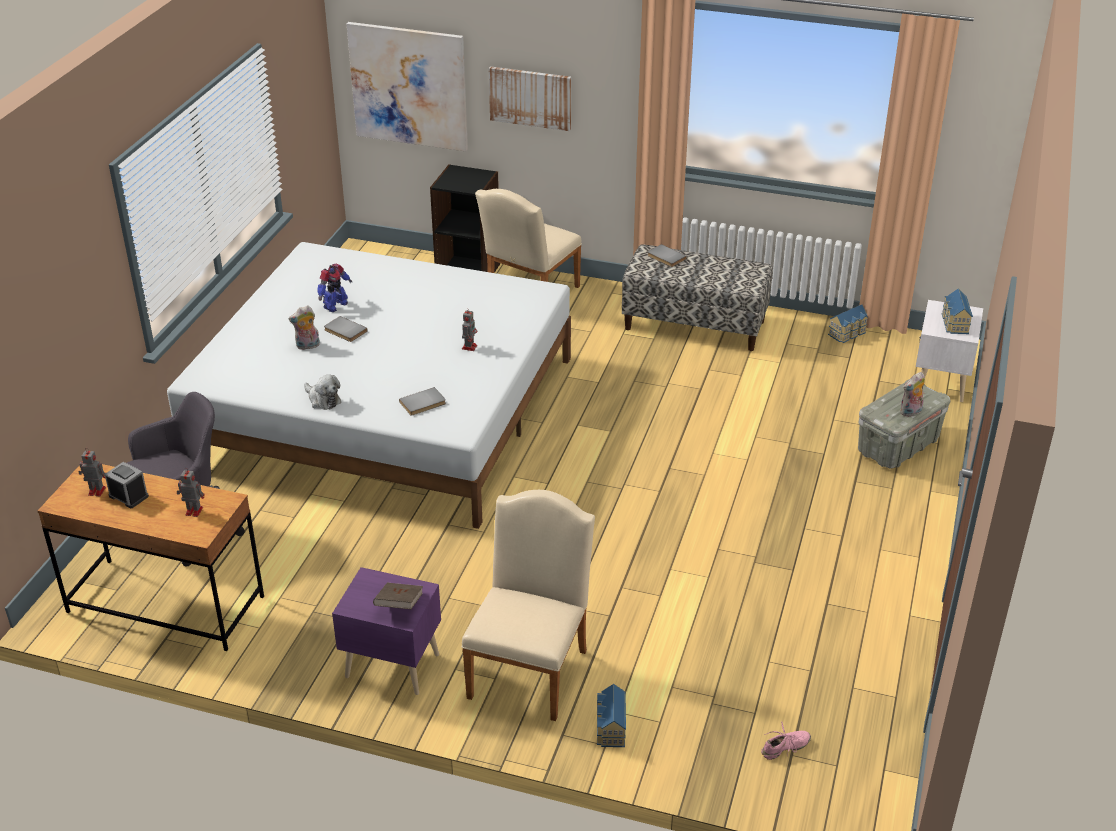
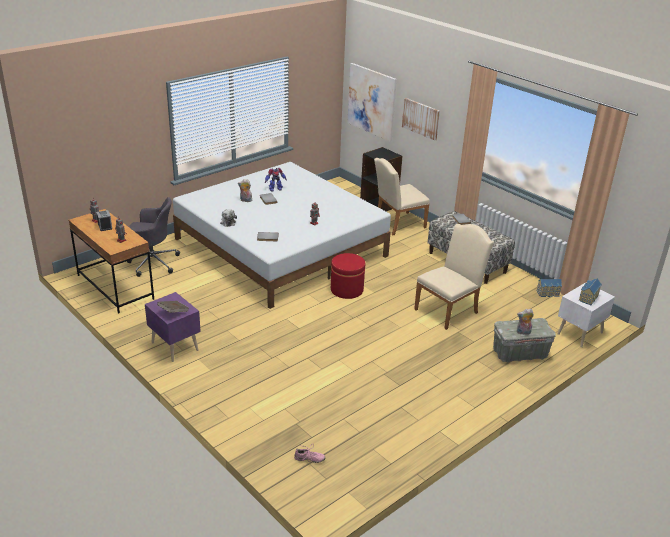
camera: 30 degrees right, 5 degrees down
beige chair [461,490,595,721] -> beige chair moved to [414,224,494,330]
toy house [597,684,626,747] -> none
none -> red ottoman [331,253,365,299]

